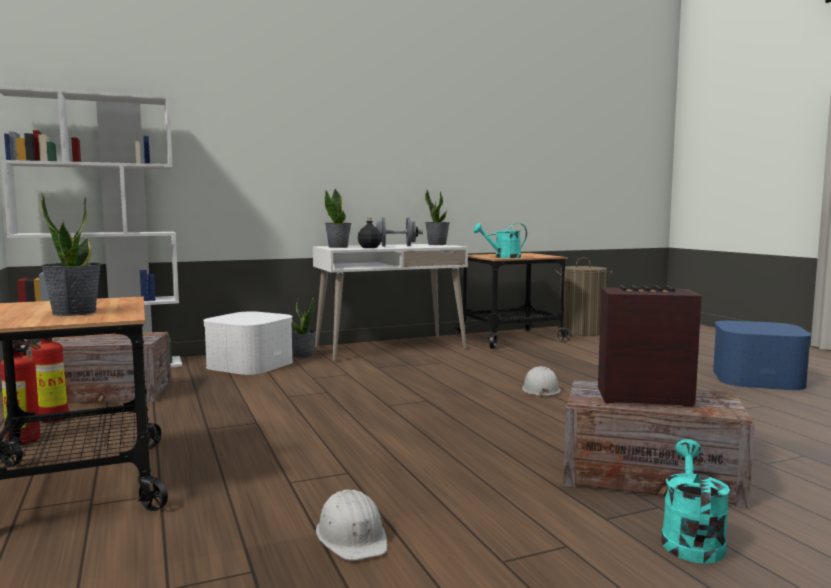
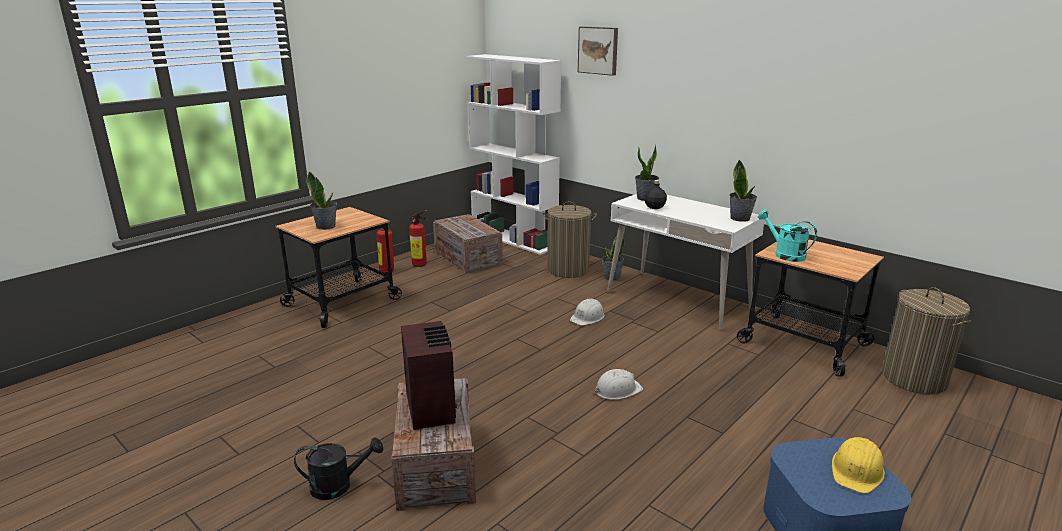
camera: 65 degrees right, 15 degrees up
white storage box [203,311,293,375] -> laundry basket [543,201,597,278]
white hard hat [316,489,387,561] -> white hard hat moved to [570,298,605,325]
grey dumbbell [376,217,423,246] -> none
turquoise watering can [661,439,730,563] -> black watering can [294,438,383,500]
none -> picture [578,26,618,76]
none -> yellow hard hat [832,437,885,494]

